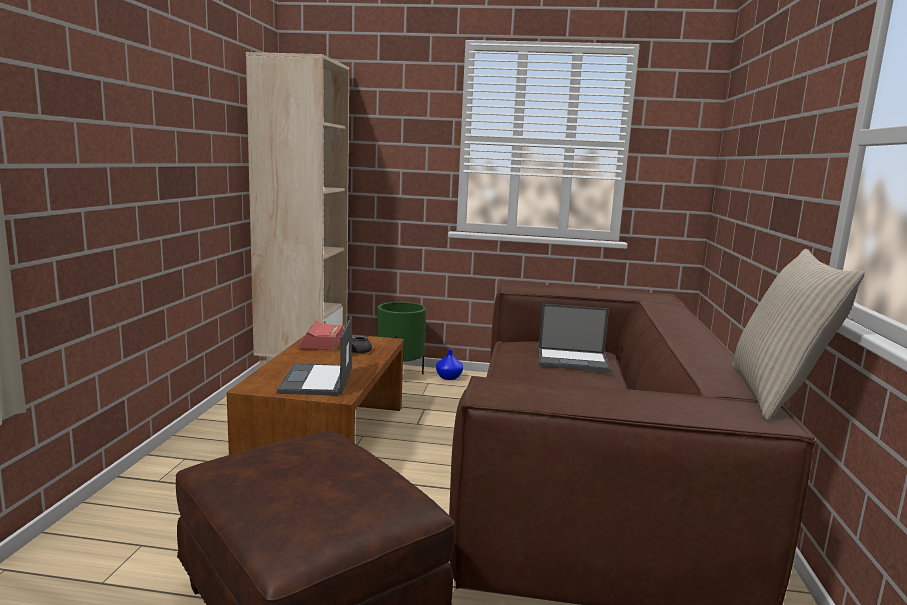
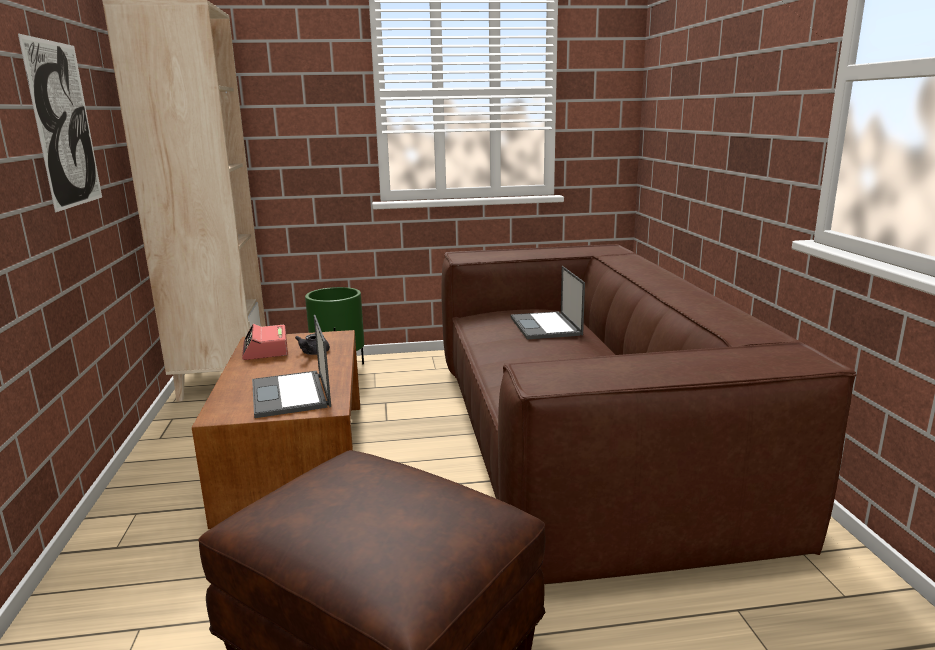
camera: 15 degrees left, 5 degrees up
blue vase [436,350,463,380] -> none
laptop [539,304,611,372] -> laptop turned 90 degrees clockwise [511,266,585,339]
beige pillow [732,249,865,421] -> none
none -> picture [18,33,102,212]

